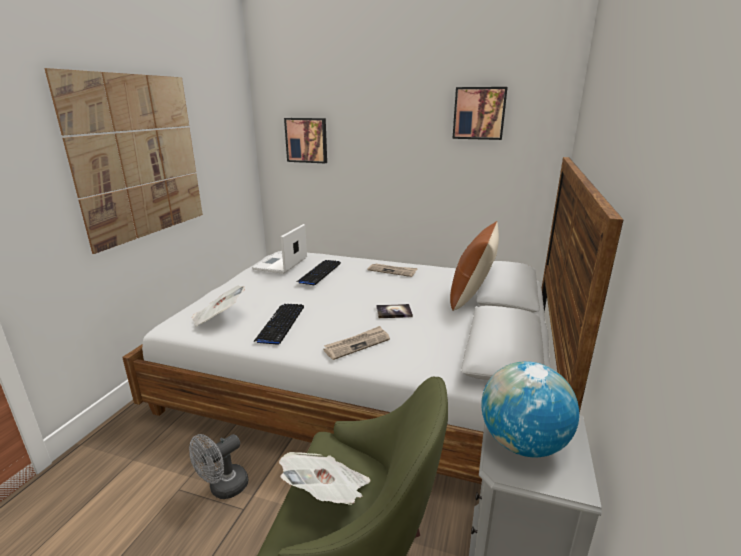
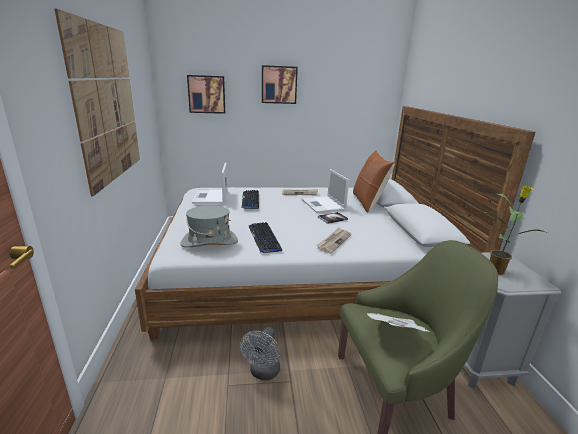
camera: 25 degrees left, 0 degrees up
newspaper [192,285,245,327] -> grey hat [180,205,238,247]
picture [452,87,508,140] -> picture moved to [262,65,298,104]
globe [481,361,579,458] -> potted plant [481,185,548,275]
none -> laptop [302,169,349,213]

